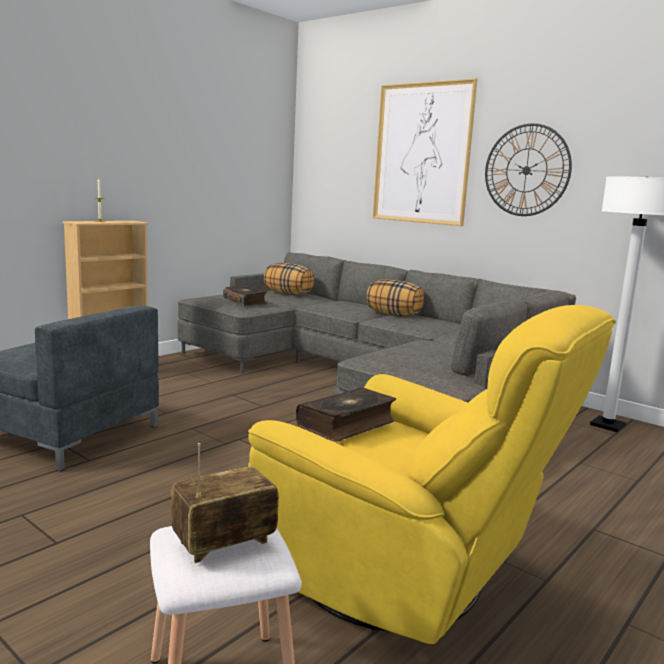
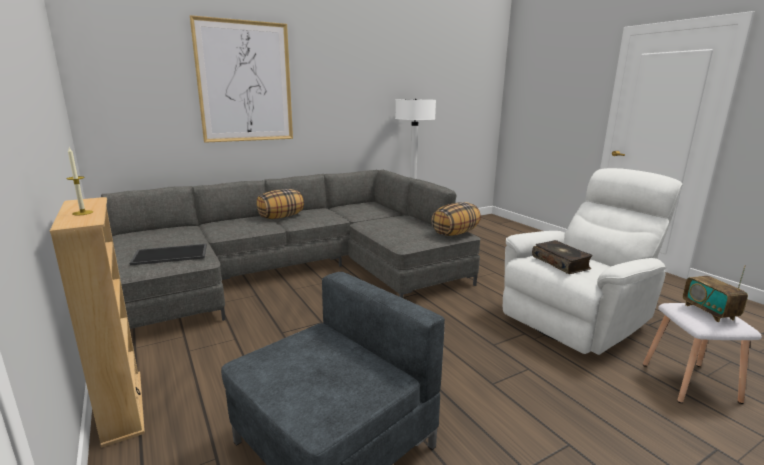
camera: 70 degrees left, 5 degrees up
book [223,285,267,306] -> tray [129,244,207,266]
yellow armchair [248,305,616,644] -> white armchair [503,168,683,355]
pillow [264,263,314,295] -> pillow moved to [431,202,481,236]
wall clock [485,123,572,216] -> none

